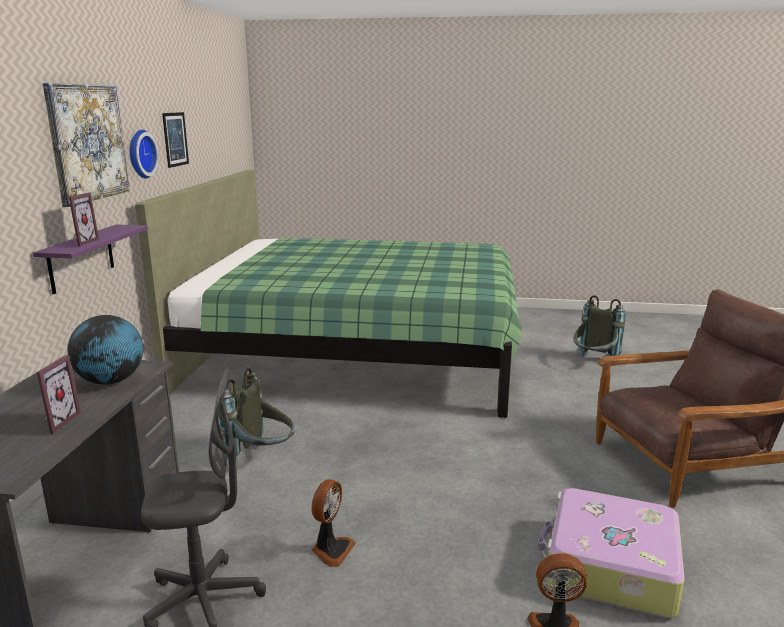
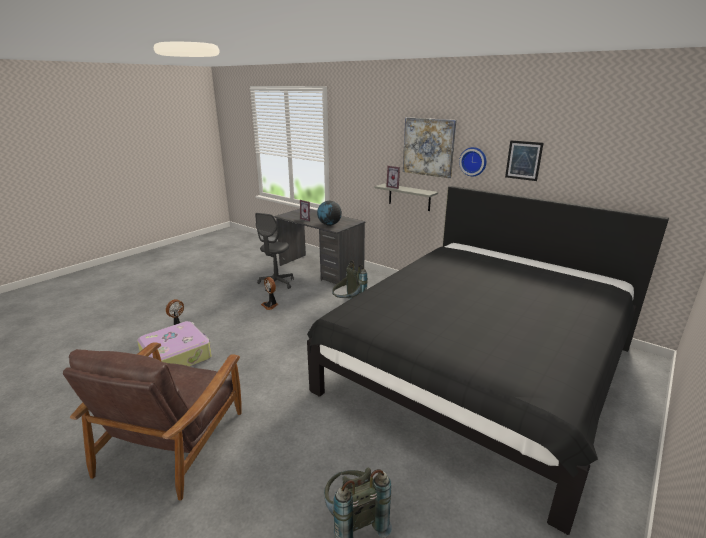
camera: 120 degrees right, 5 degrees up
purple shelf [33,225,148,294] -> grey shelf [375,184,438,211]
green bed [135,170,522,418] -> black bed [307,186,669,535]

